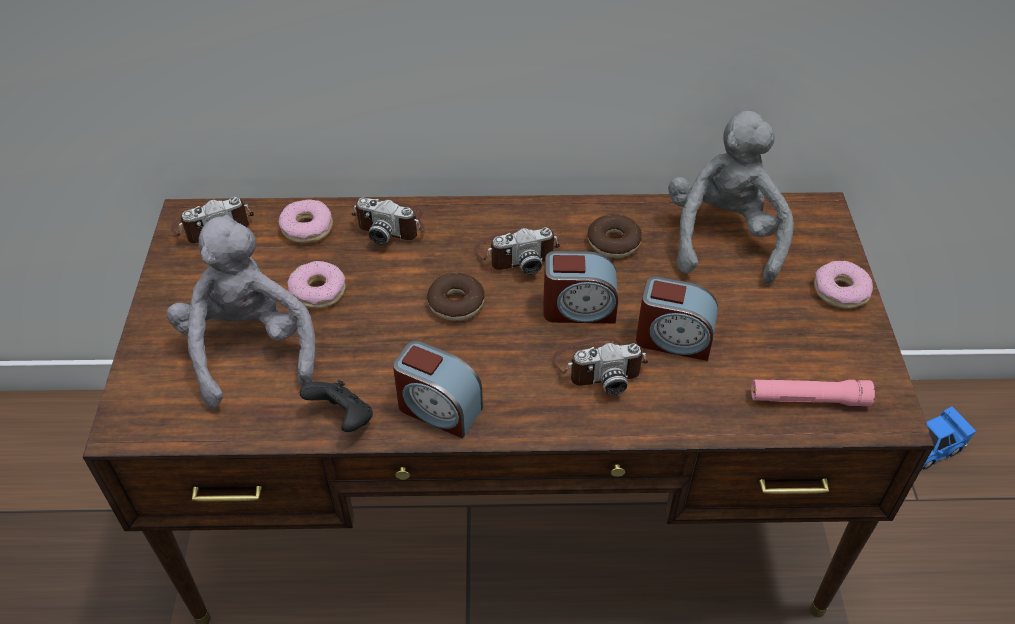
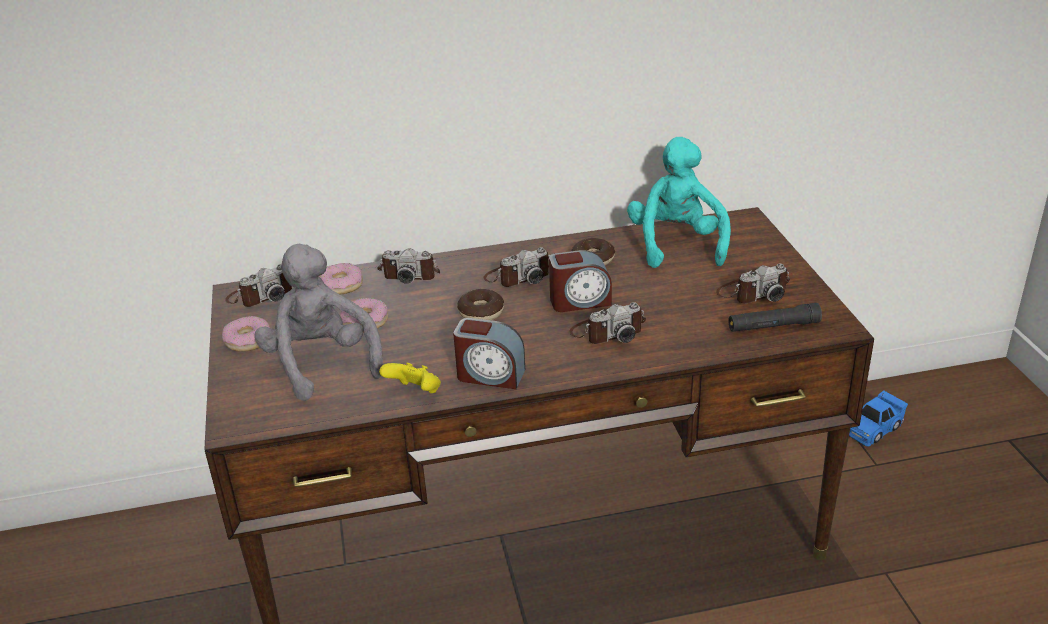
camera: 10 degrees left, 15 degrees down
black game controller [300,380,373,432] -> yellow game controller [379,363,441,393]
alarm clock [636,276,718,361] -> none
grey plush toy [668,111,794,284] -> turquoise plush toy [627,137,731,268]
pink flashlight [751,380,875,407] -> black flashlight [728,303,822,332]
donut [814,261,873,309] -> donut moved to [222,316,270,352]
none -> camera [716,264,790,303]

